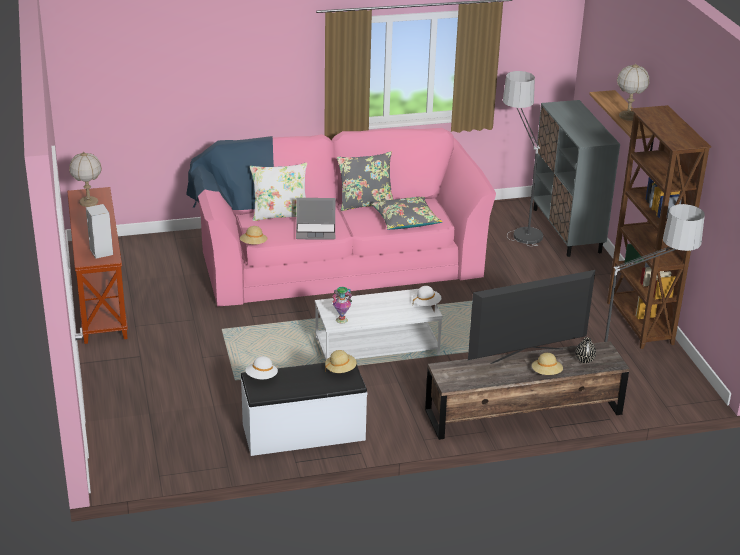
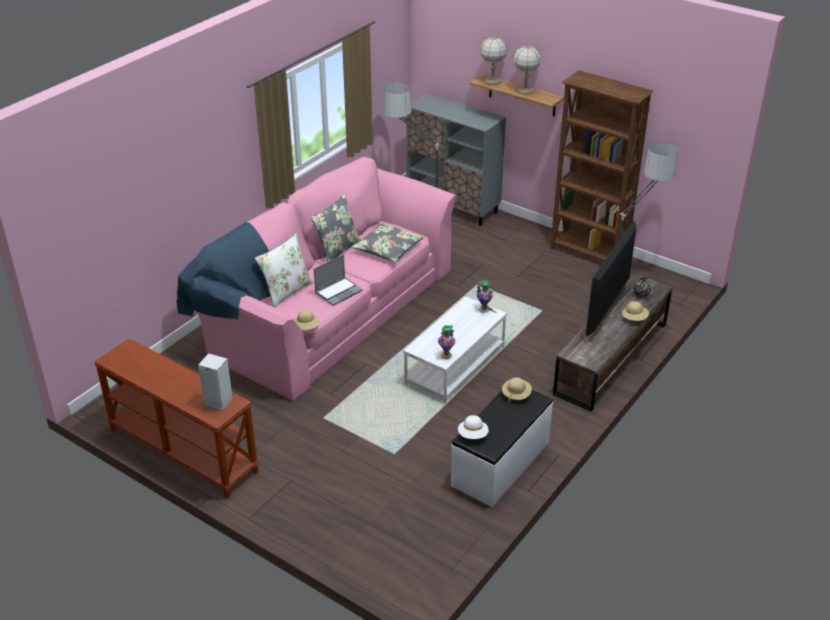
camera: 40 degrees left, 5 degrees up
table lamp [69,152,102,207] -> table lamp moved to [480,36,508,85]
white hat [413,286,441,306] -> vase [476,280,493,313]

